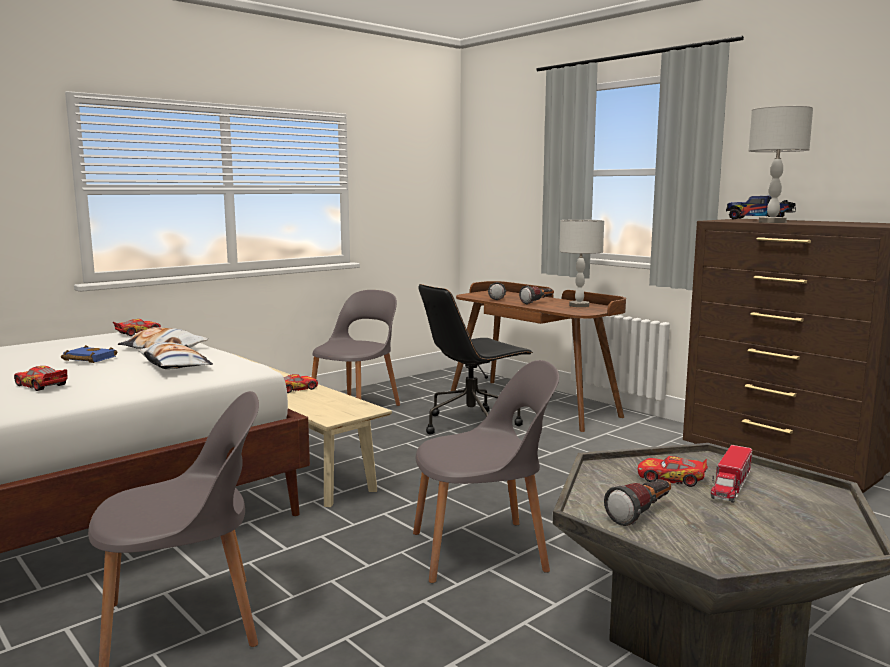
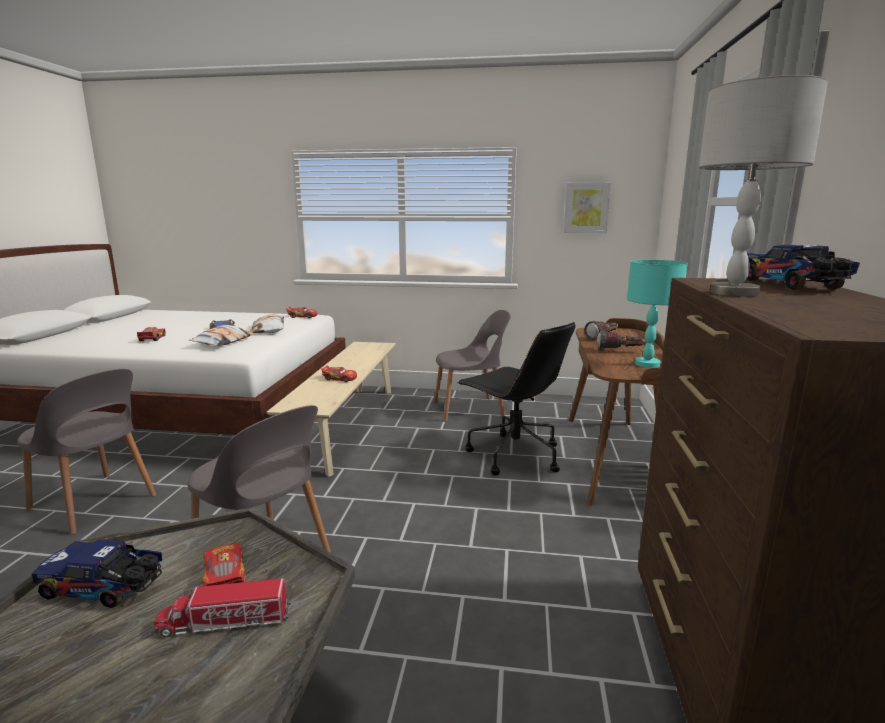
camera: 50 degrees right, 5 degrees up
black office chair [418,284,533,435] -> black office chair turned 150 degrees counterclockwise [457,322,576,475]
grey table lamp [559,219,604,307] -> turquoise table lamp [627,260,688,368]
flashlight [604,479,671,526] -> toy truck [31,539,162,608]
none -> picture [564,182,611,233]

